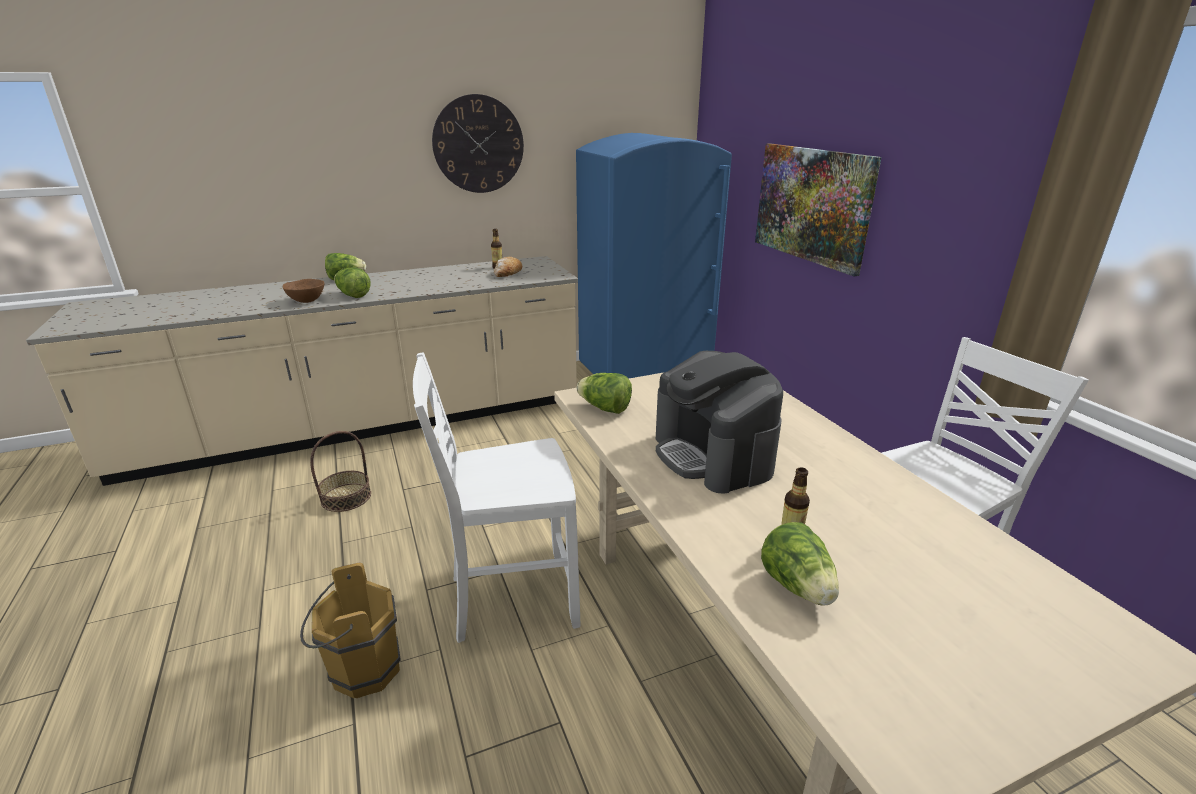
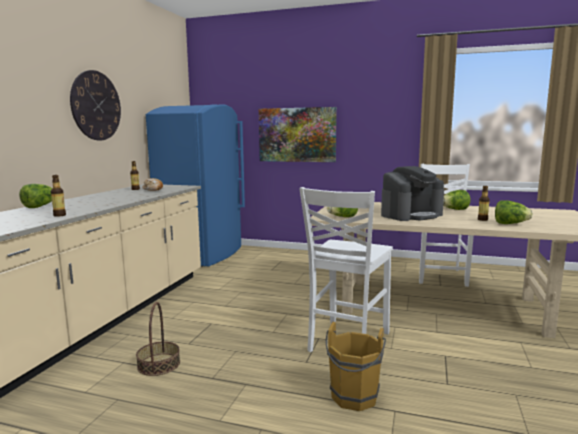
camera: 50 degrees left, 15 degrees down
brown bowl [282,279,324,303] -> bottle [51,175,66,217]
lettuce [334,267,371,298] -> lettuce moved to [443,190,471,210]
coffee machine [656,351,783,494] -> coffee machine turned 45 degrees counterclockwise [381,166,444,221]

